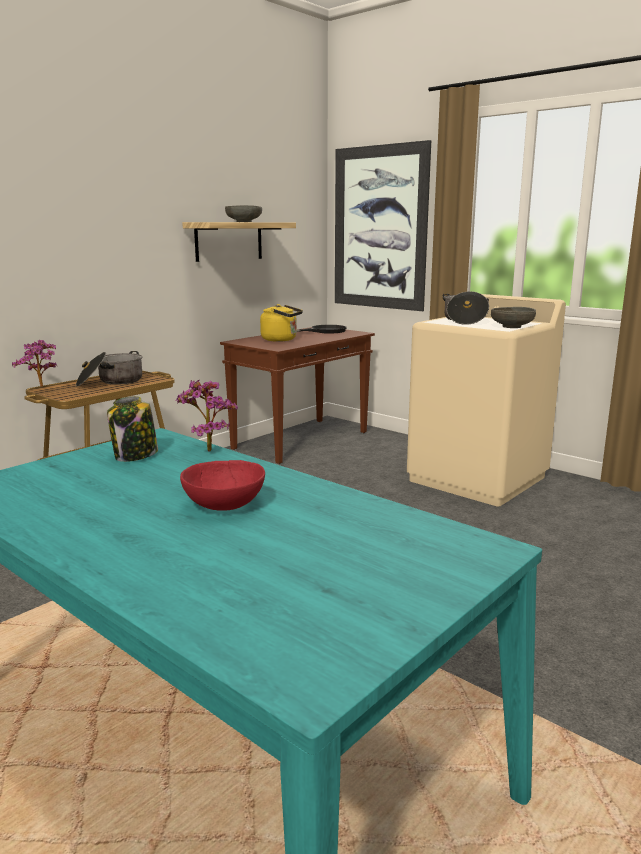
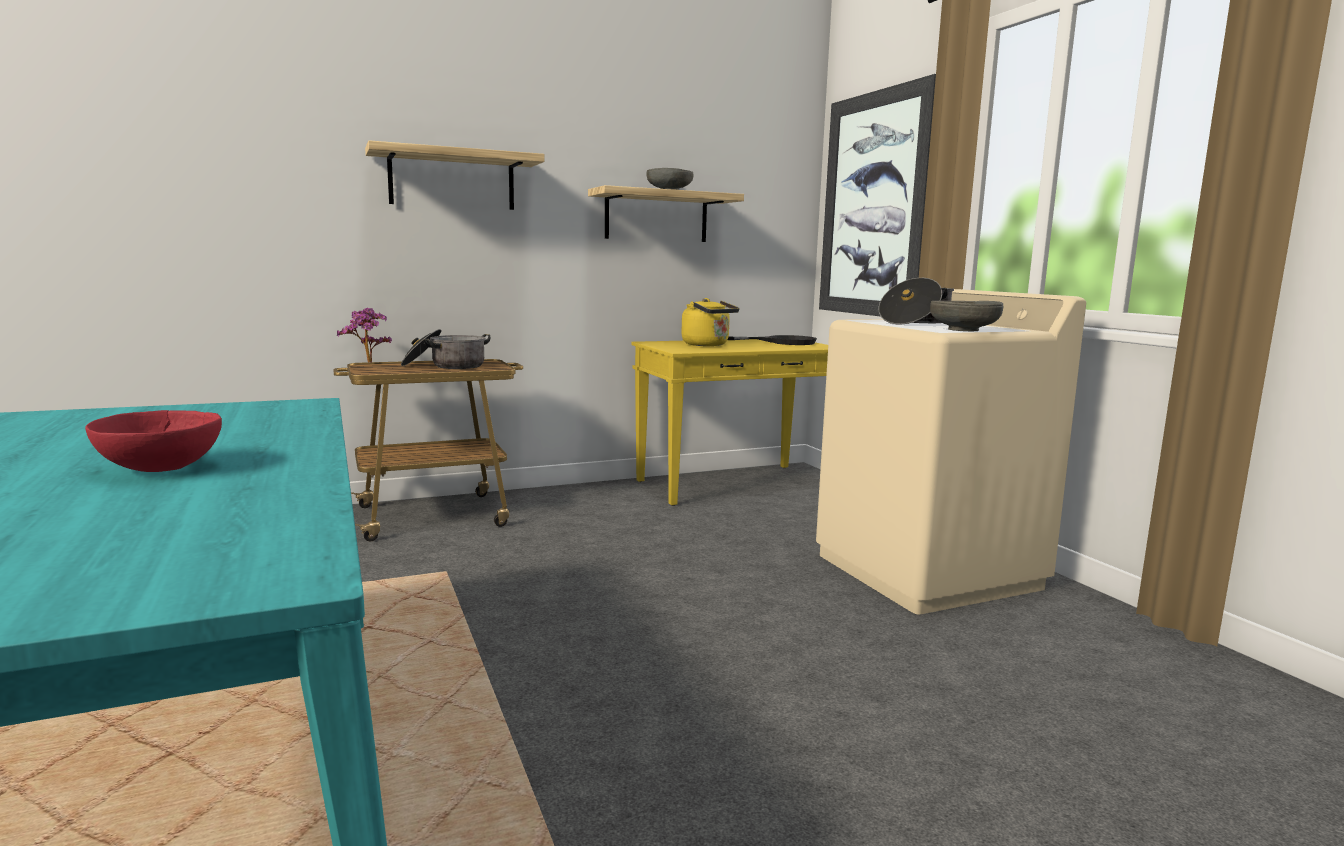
camera: 25 degrees right, 5 degrees down
jar [107,396,158,462] -> none
potted plant [176,380,238,451] -> none
brown console table [220,327,375,464] -> yellow console table [631,339,828,506]
none -> shelf [365,140,545,210]

